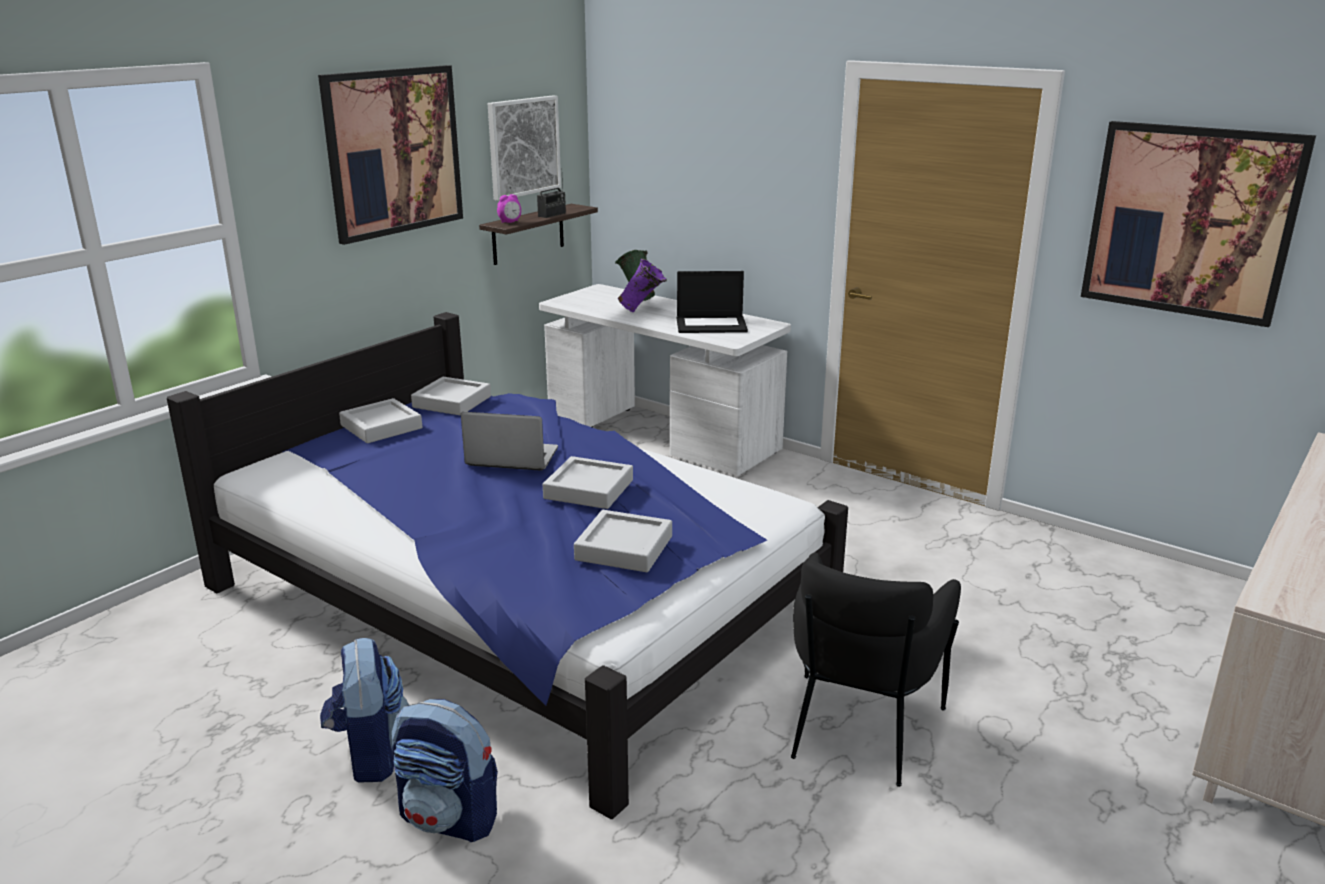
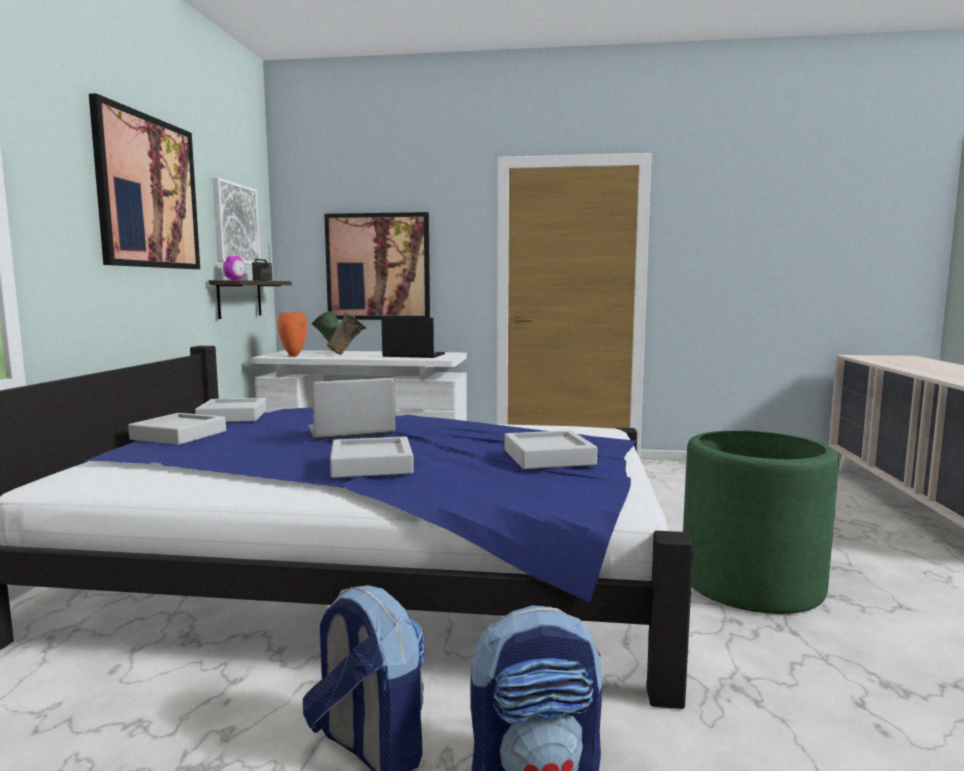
camera: 30 degrees left, 15 degrees down
grey tray [543,456,633,509] -> grey tray moved to [330,436,414,478]
purple vase [618,259,667,312] -> beige vase [327,312,366,355]
laptop [677,271,748,333] -> laptop turned 135 degrees counterclockwise [381,317,445,358]
black armchair [791,552,961,787] -> green planter [683,430,839,614]
picture [1081,121,1316,327] -> picture moved to [324,212,430,320]
none -> orange vase [277,312,307,356]

